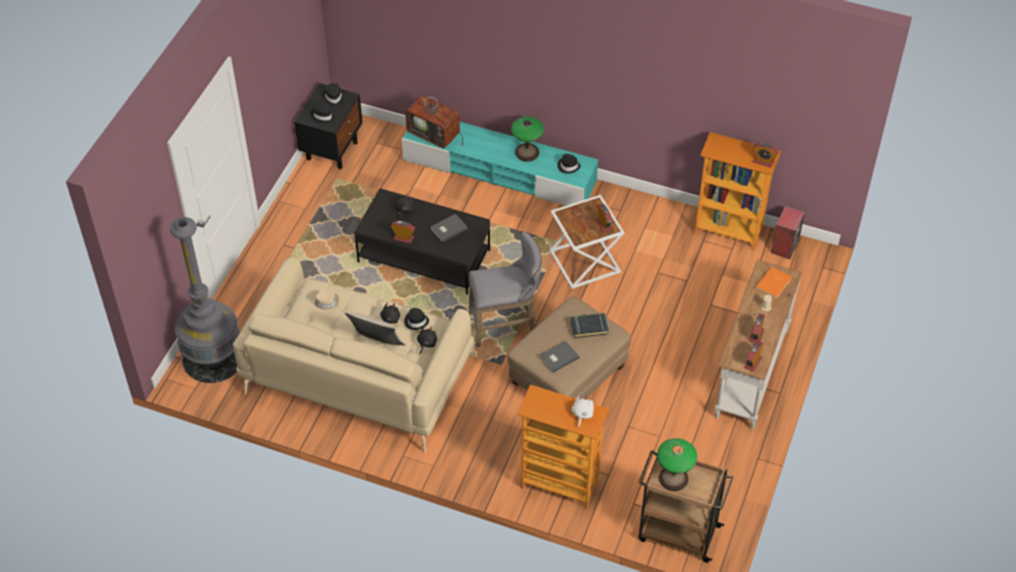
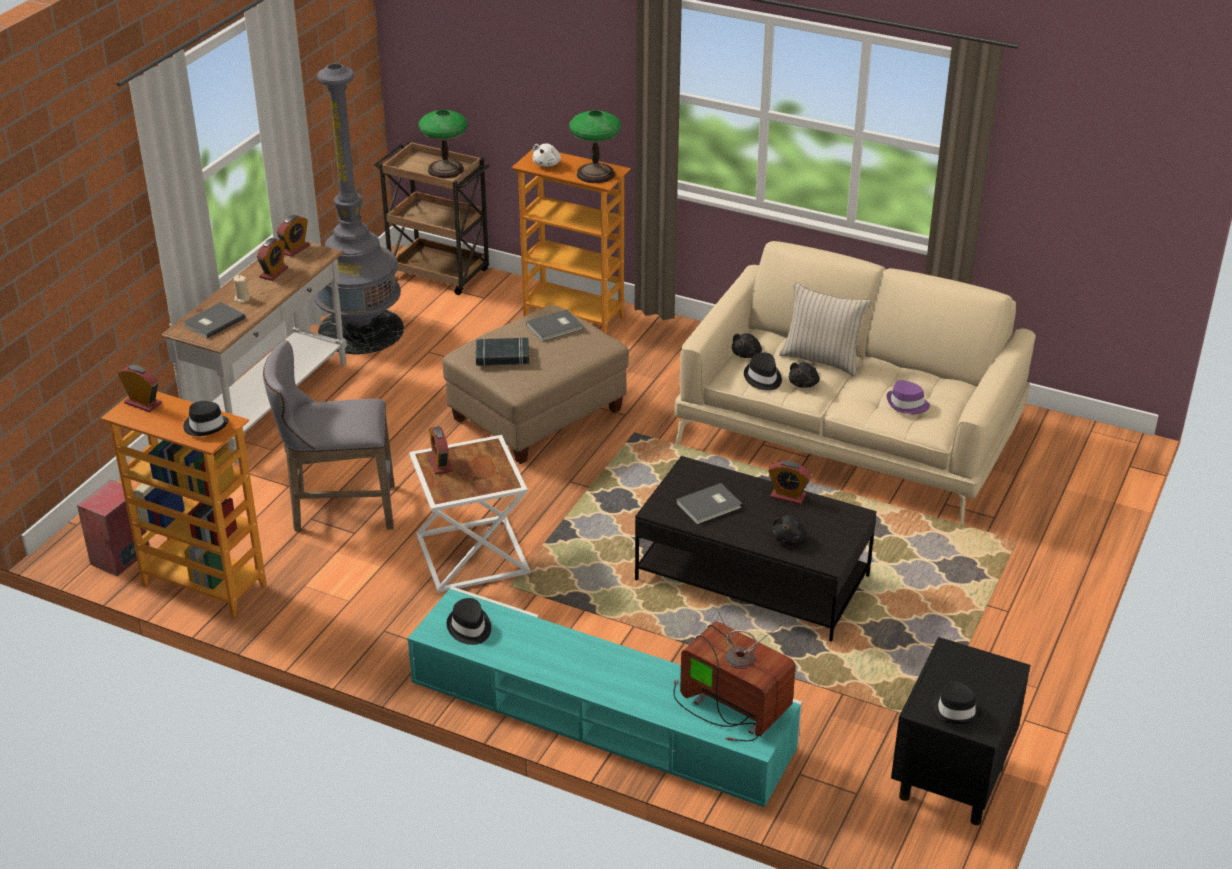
camera: 175 degrees left, 15 degrees down
grey floor lamp [170,217,240,383] -> grey floor lamp moved to [314,63,404,354]
black hat [311,101,335,125] -> black hat moved to [183,401,229,436]
beige hat [312,289,339,313] -> purple hat [887,380,930,414]
grey stool [469,232,542,347] -> grey stool moved to [263,340,395,531]
table lamp [511,116,544,162] -> table lamp moved to [569,110,621,183]
orange book [755,267,792,299] -> grey book [183,302,245,339]

